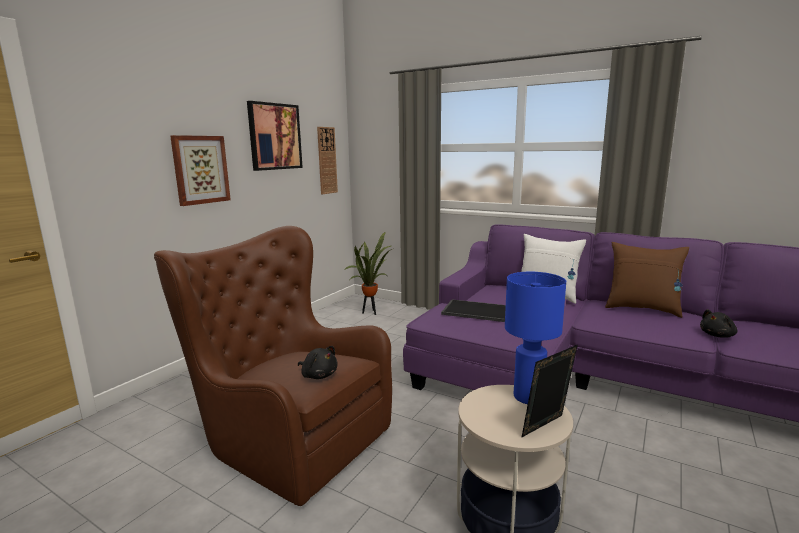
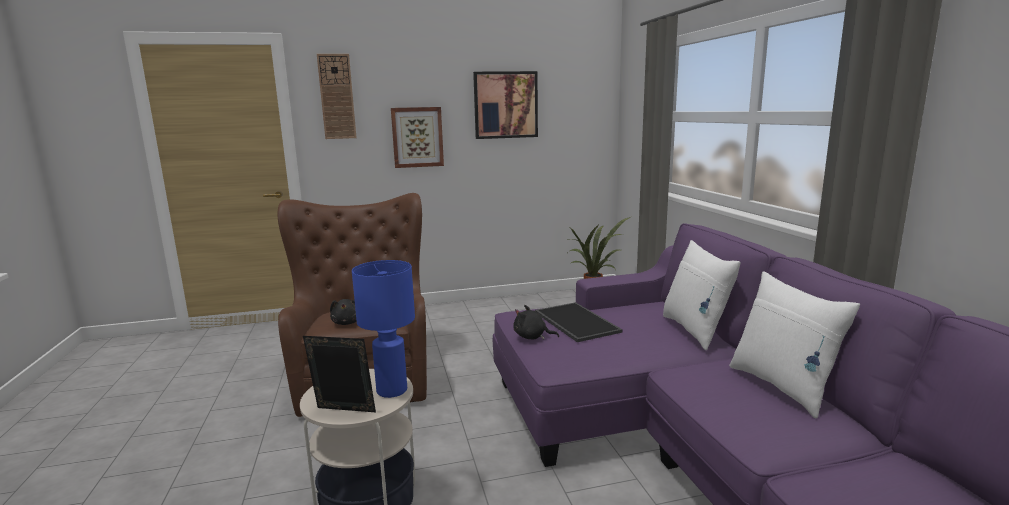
camera: 45 degrees right, 0 degrees up
wall clock [317,127,338,194] -> wall clock moved to [317,54,357,139]
brown pillow [605,242,689,318] -> white pillow [729,271,860,418]
black plush toy [700,309,738,338] -> black plush toy moved to [513,305,559,340]

